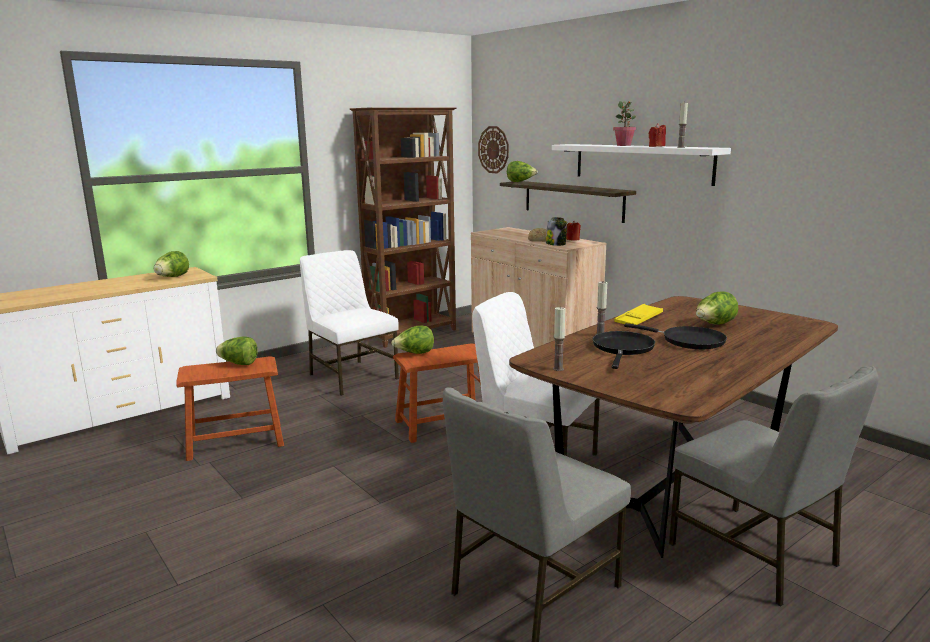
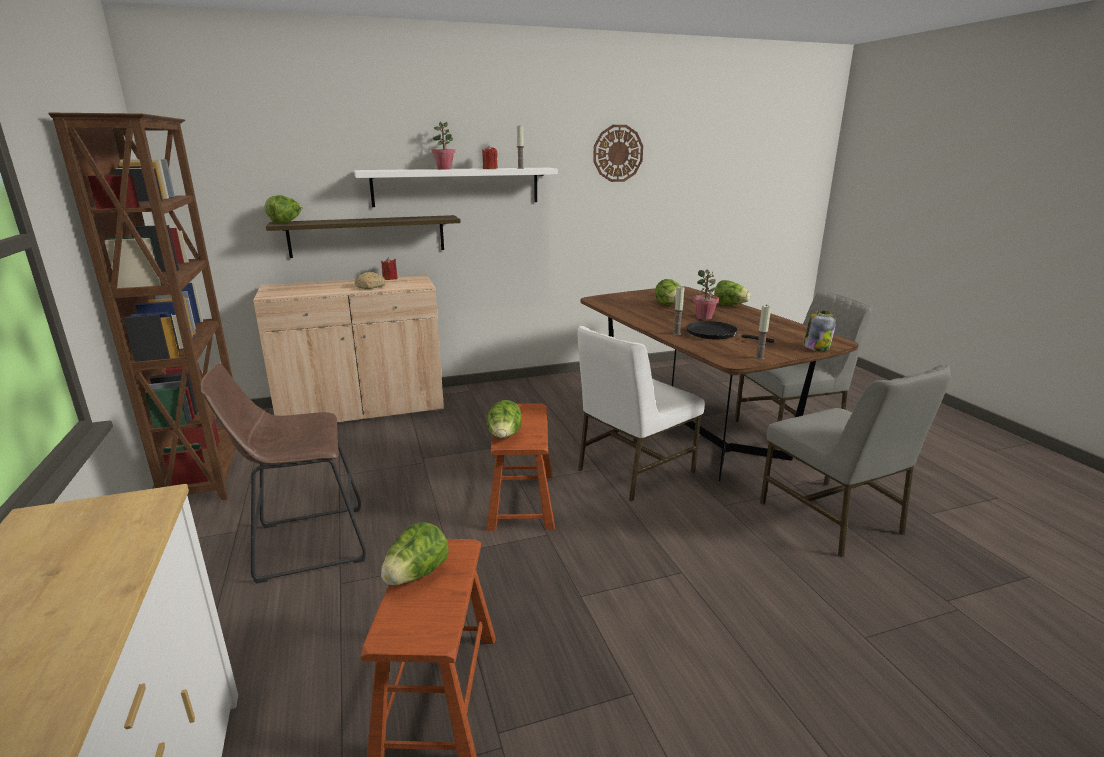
camera: 70 degrees left, 5 degrees up
lettuce [154,251,189,277] -> lettuce moved to [714,280,751,305]
white chair [300,250,399,396] -> brown stool [201,363,366,584]
wall clock [478,126,509,173] -> wall clock moved to [593,125,643,182]
jar [546,217,567,246] -> jar moved to [803,310,837,351]
yellow tray [614,304,663,325] -> none
black frying pan [624,323,727,349] -> potted plant [693,269,719,320]

